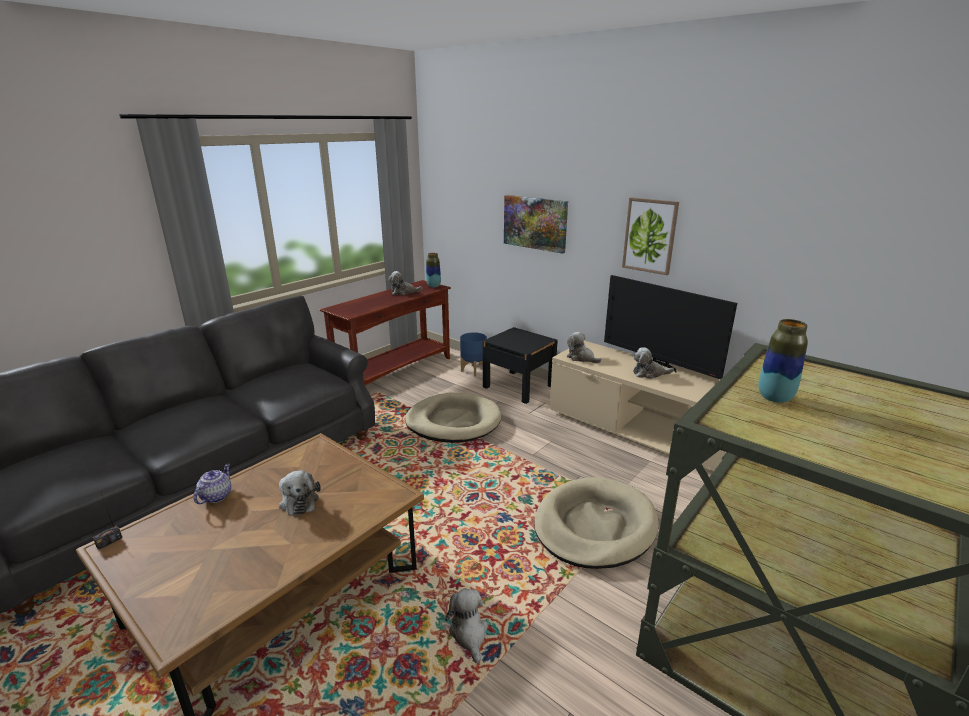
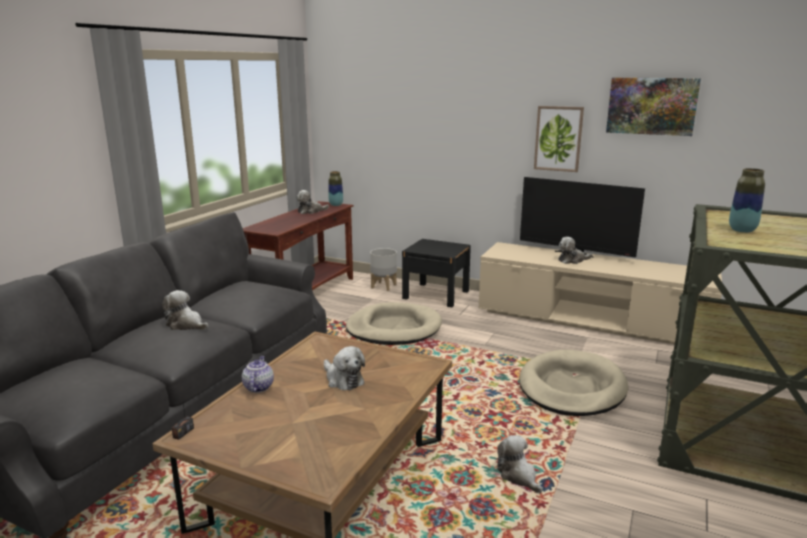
camera: 15 degrees left, 5 degrees down
blue planter [460,332,487,376] -> grey planter [370,248,397,291]
picture [504,195,568,254] -> picture moved to [606,78,701,136]
plush toy [566,332,602,363] -> plush toy moved to [162,290,209,330]

